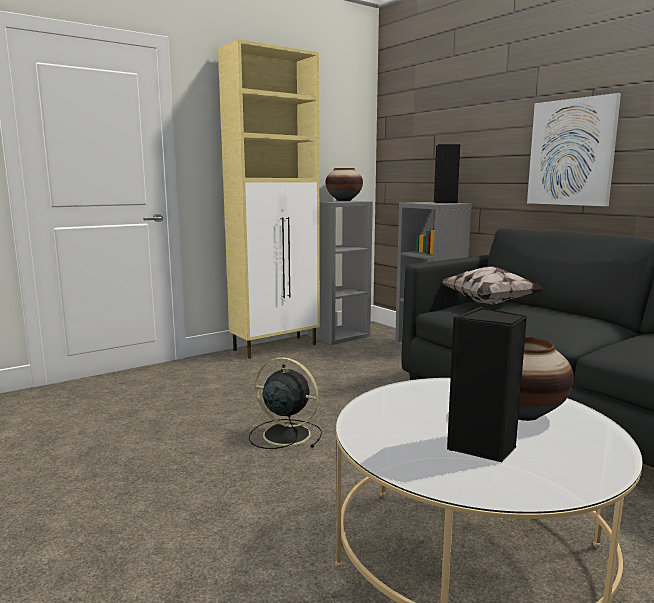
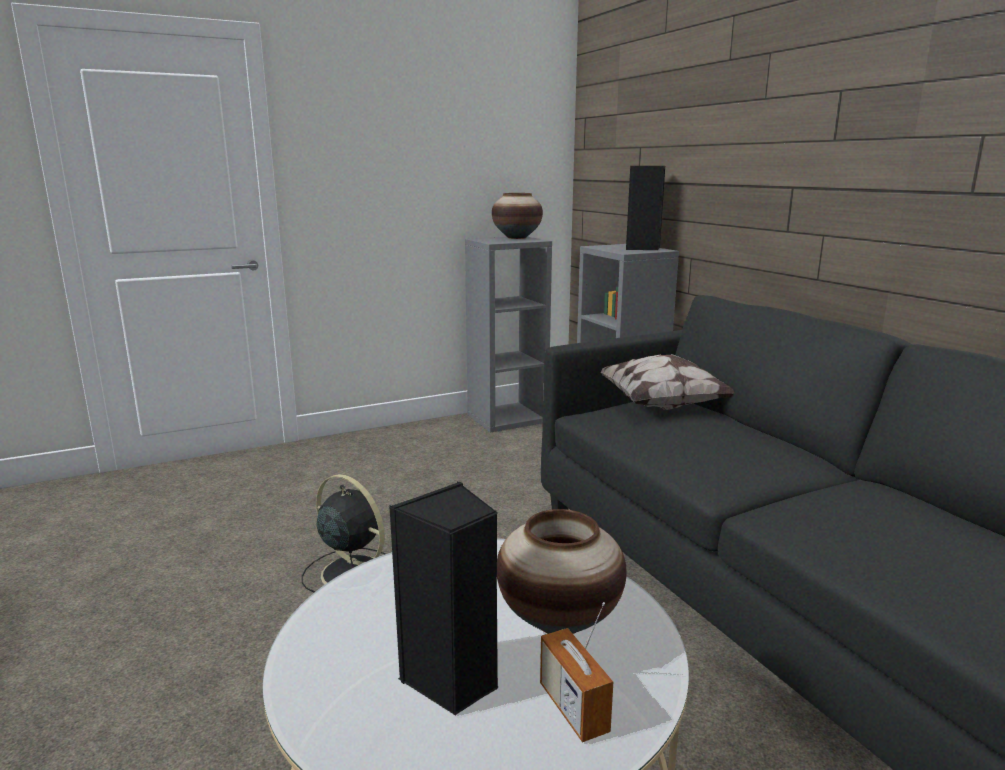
camera: 10 degrees right, 5 degrees up
beige cabinet [218,39,320,359] -> none
picture [527,93,621,206] -> none
none -> radio [540,602,613,742]

